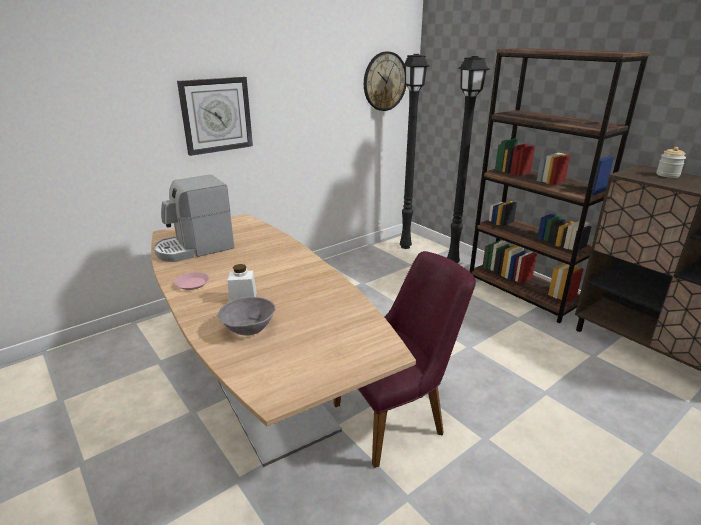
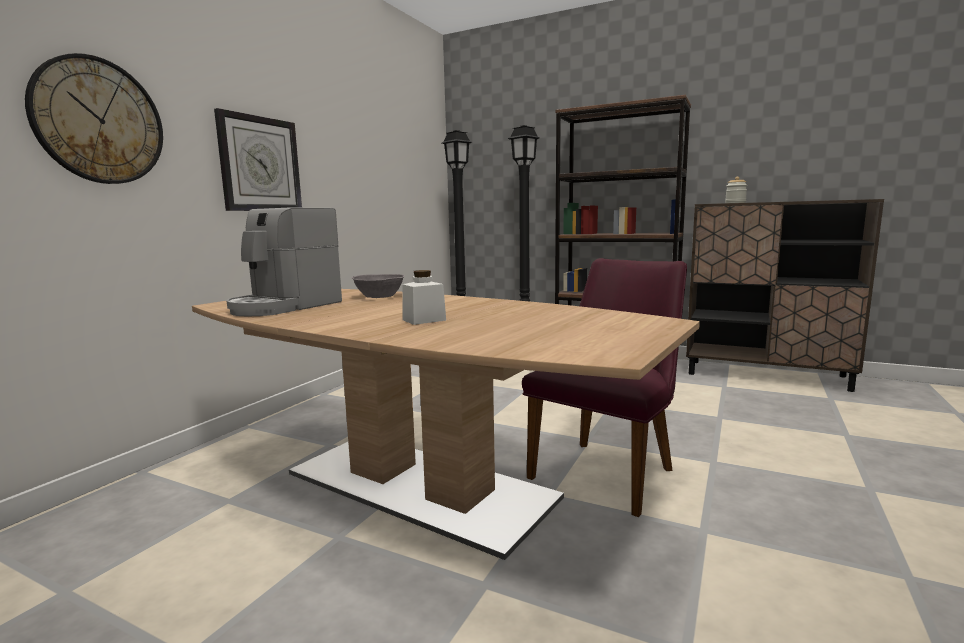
camera: 25 degrees left, 15 degrees down
pink plate [174,272,209,290] -> none
grey bowl [218,297,276,336] -> grey bowl moved to [352,274,405,298]
wall clock [364,52,407,111] -> wall clock moved to [25,53,163,184]

